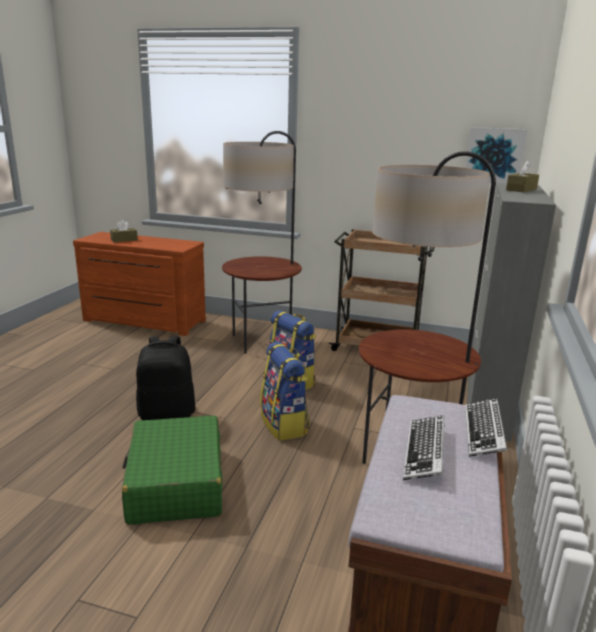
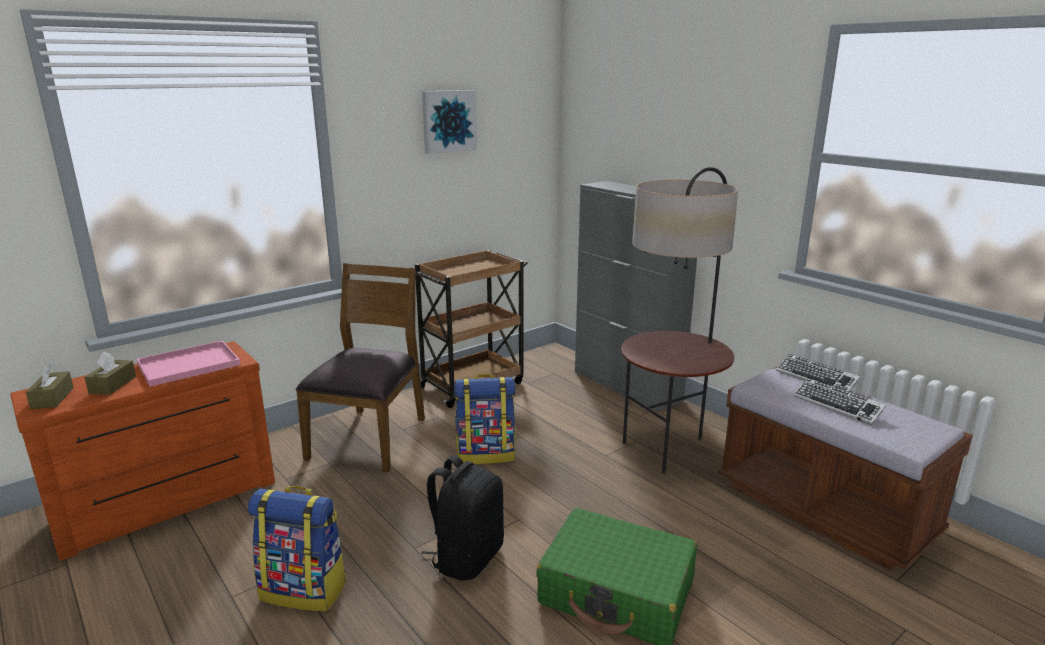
camera: 55 degrees left, 0 degrees up
floor lamp [222,131,302,353] -> brown chair [296,263,425,472]
backpack [260,342,310,441] -> backpack moved to [248,486,347,611]
picture [465,127,527,184] -> picture moved to [422,90,477,154]
brown tissue box [506,160,539,192] -> brown tissue box moved to [26,364,74,409]
none -> pink tray [137,340,240,387]

